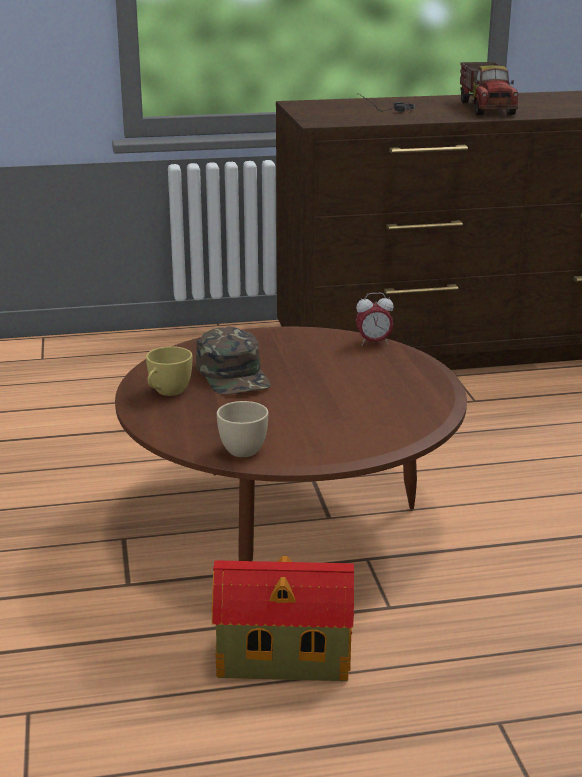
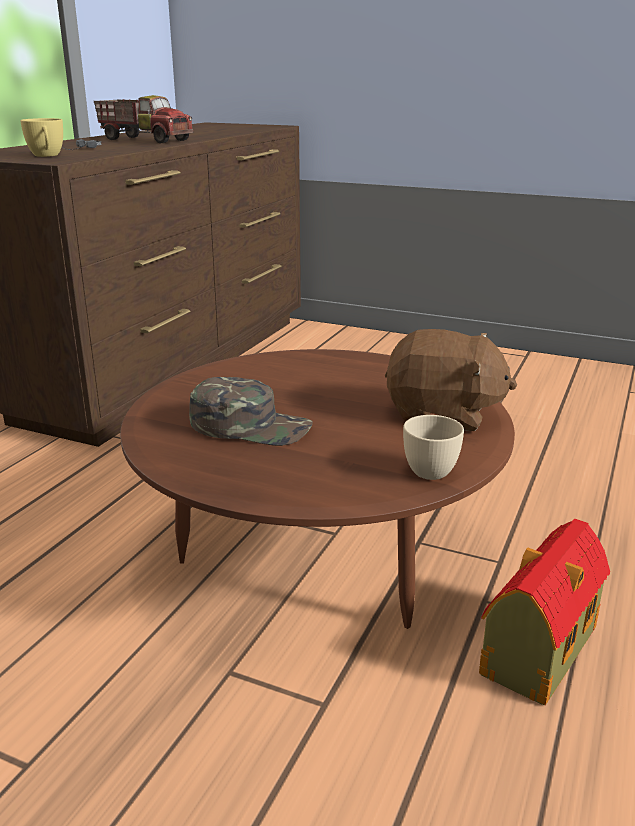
camera: 55 degrees left, 0 degrees up
yellow cup [146,346,192,396] -> yellow cup moved to [20,118,63,157]
alarm clock [356,293,394,346] -> none
none -> brown plush toy [385,329,517,431]

